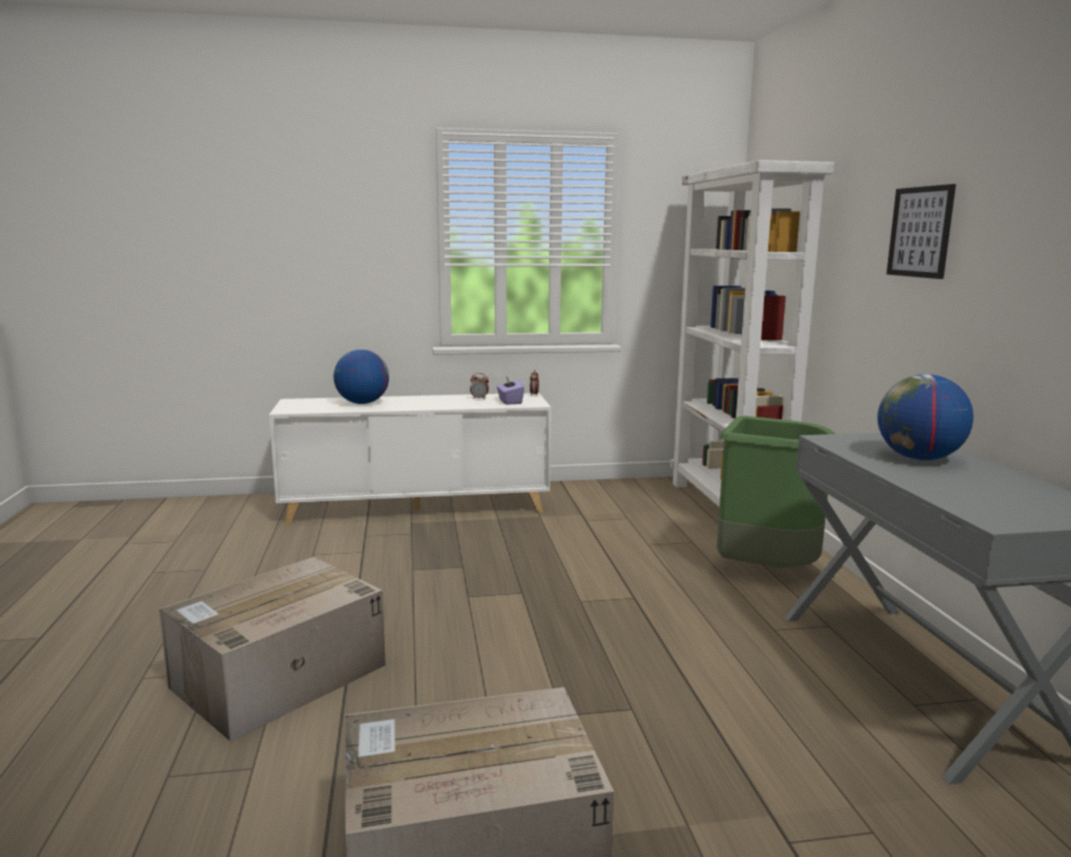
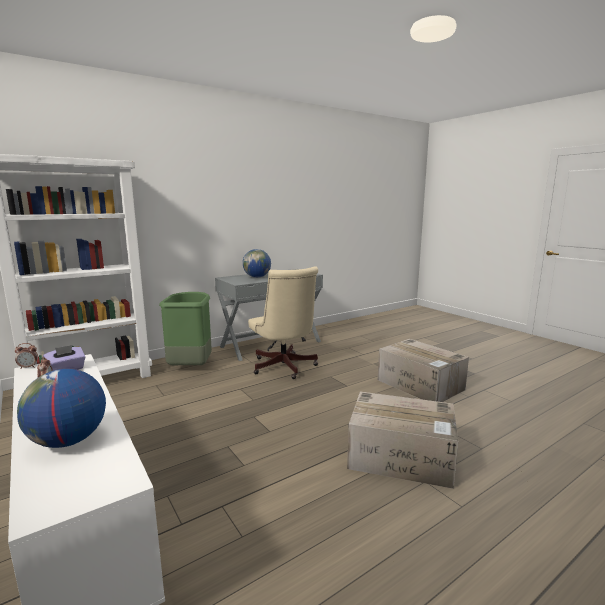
camera: 115 degrees left, 0 degrees up
picture [886,184,956,279] -> none
none -> beige office chair [248,267,318,379]

